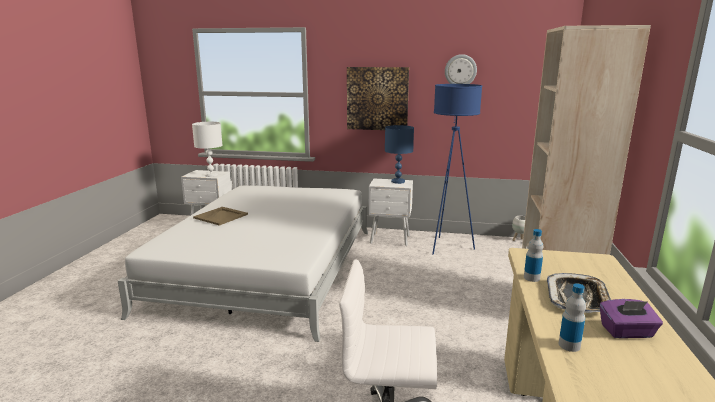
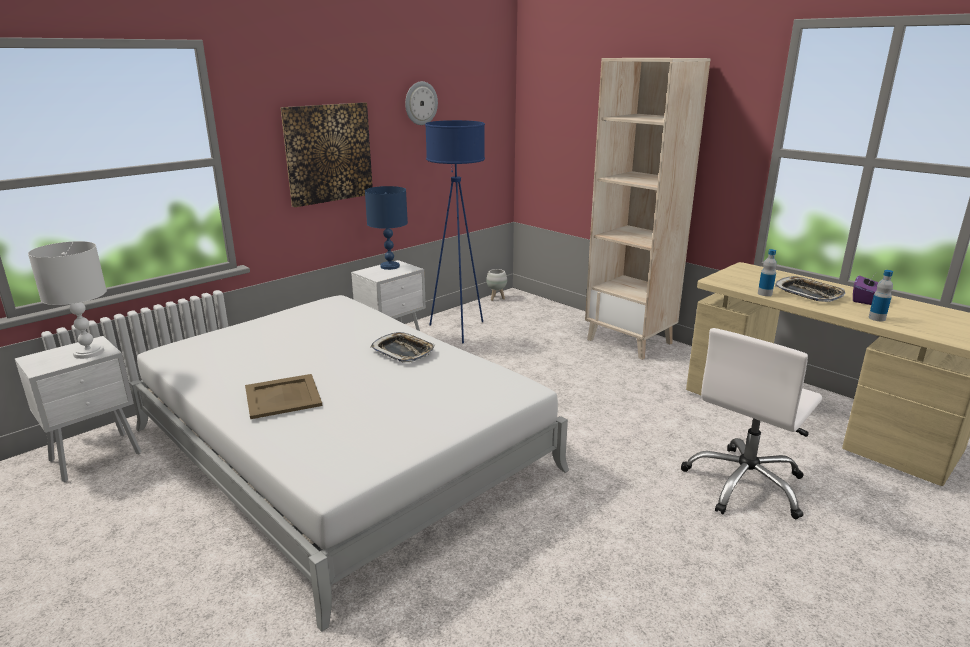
camera: 55 degrees left, 5 degrees up
none -> tray [370,332,435,362]

